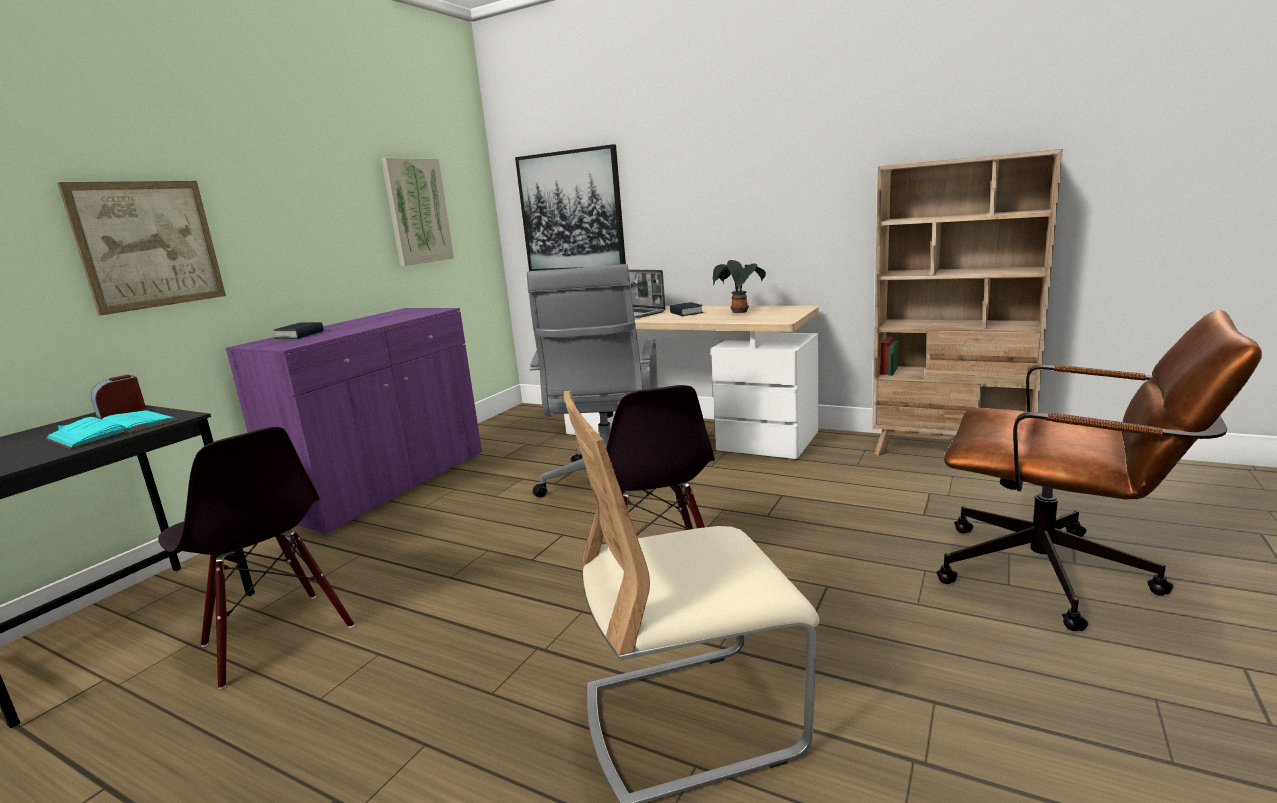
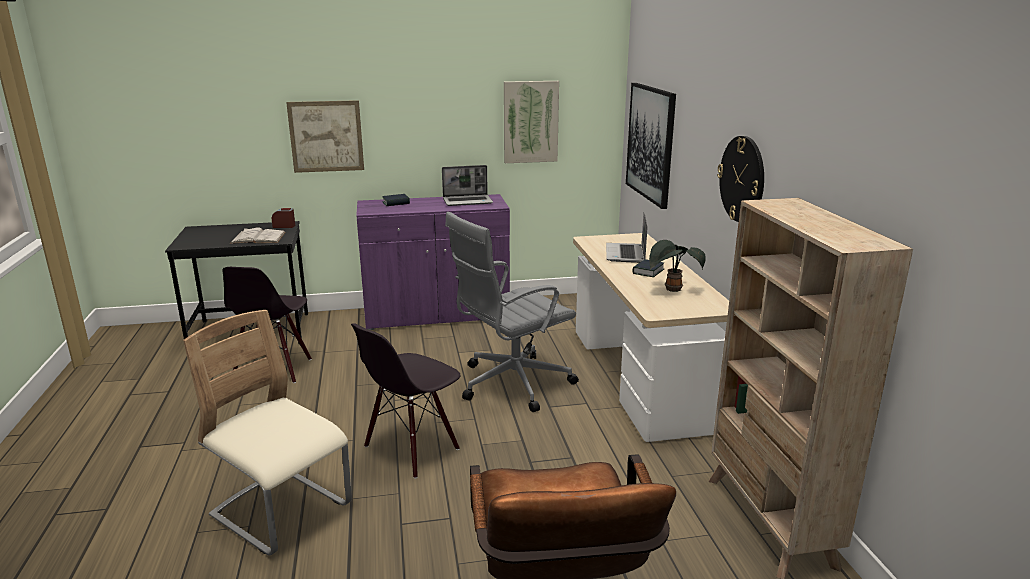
camera: 50 degrees right, 5 degrees up
turquoise book [45,410,178,449] -> white book [230,227,286,244]
none -> laptop [442,165,493,206]
none -> wall clock [717,136,764,222]

